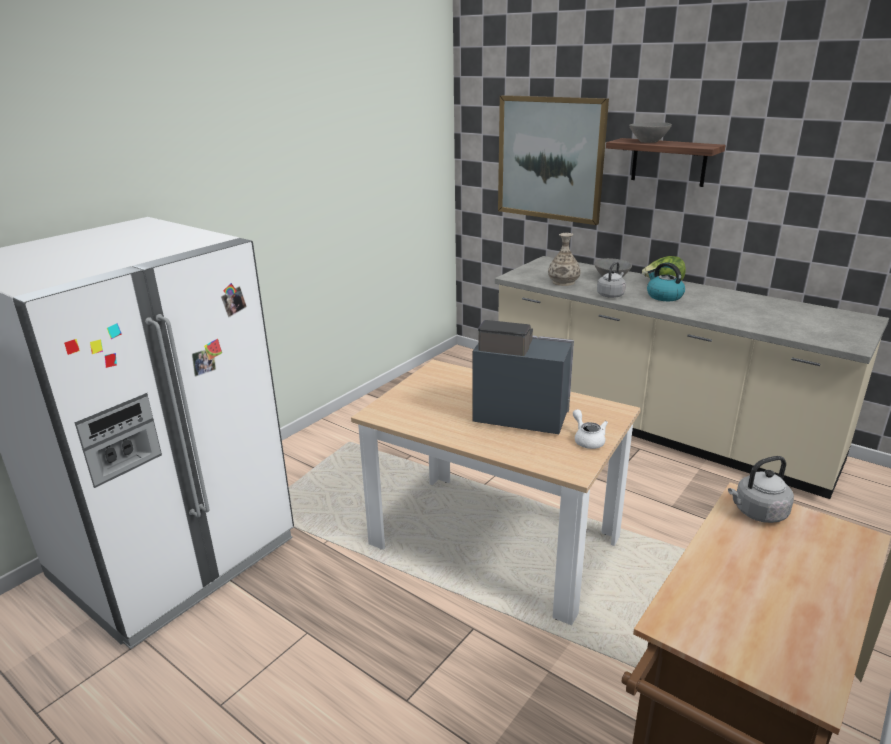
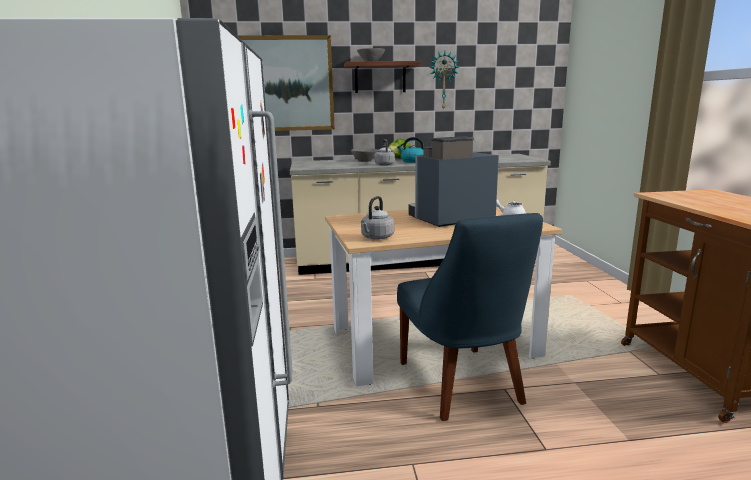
camera: 45 degrees left, 10 degrees down
vase [548,233,580,286] -> none
grey kettle [728,456,794,523] -> grey kettle moved to [361,196,394,240]
none -> blue chair [397,213,543,421]
none -> wall clock [429,51,459,110]

